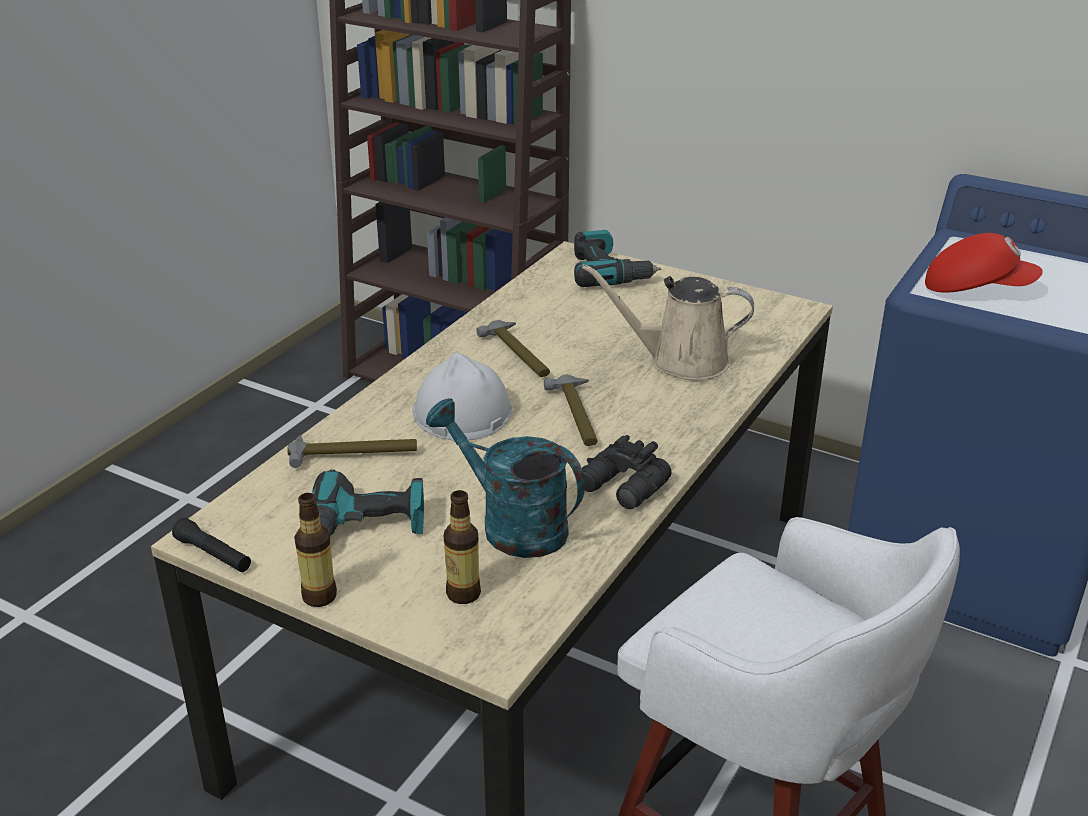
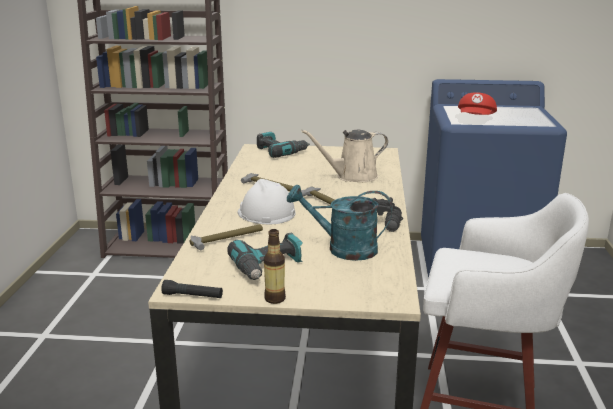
camera: 25 degrees left, 10 degrees down
bottle [444,490,481,604] -> none
red cap [925,233,1043,293] -> red cap turned 120 degrees clockwise [458,92,497,115]

